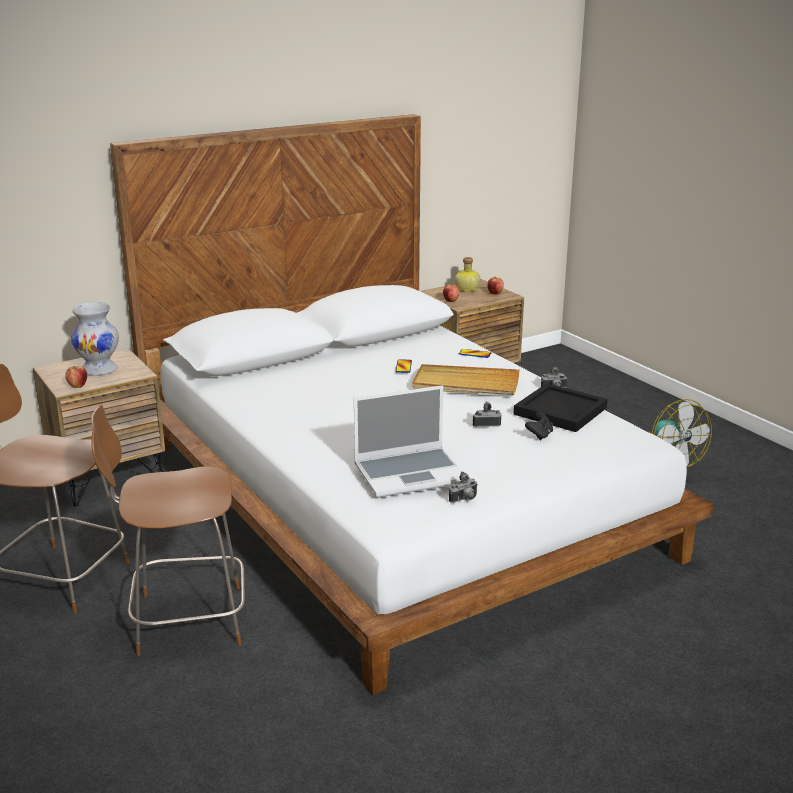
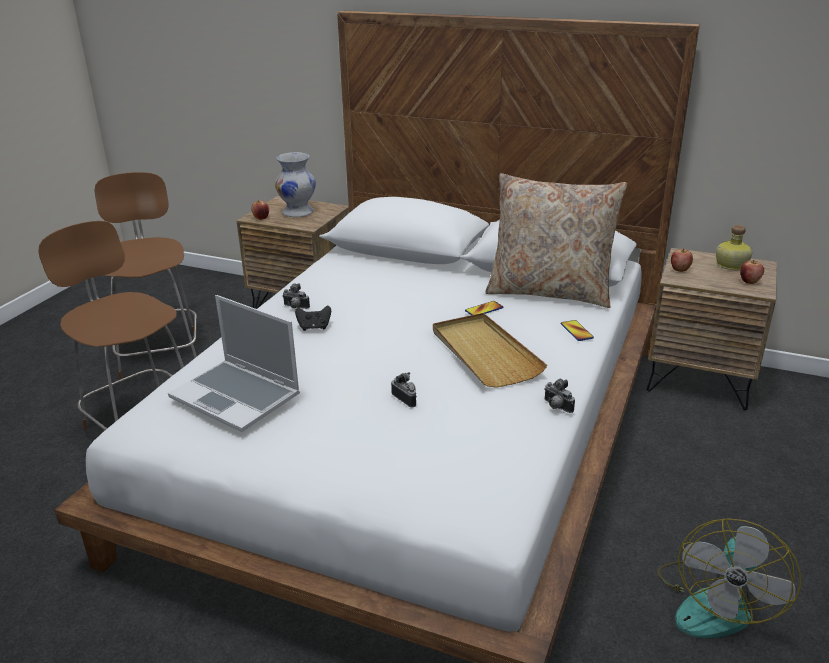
camera: 55 degrees right, 5 degrees up
camera [449,471,478,503] -> camera moved to [282,283,310,309]
black tray [514,383,608,432] -> none
black game controller [525,412,553,441] -> black game controller moved to [295,306,331,331]
none -> beige pillow [485,173,628,308]

